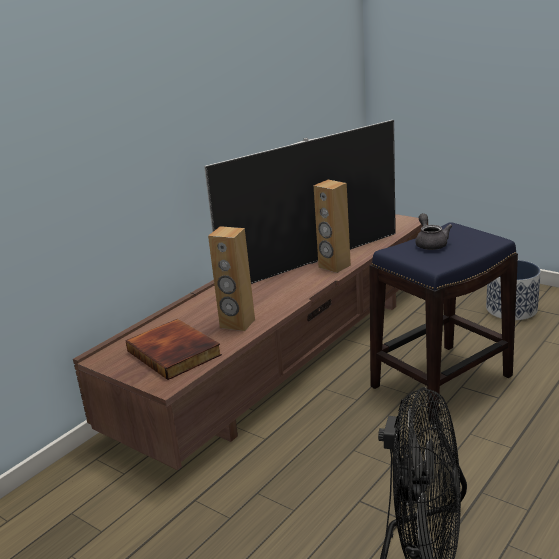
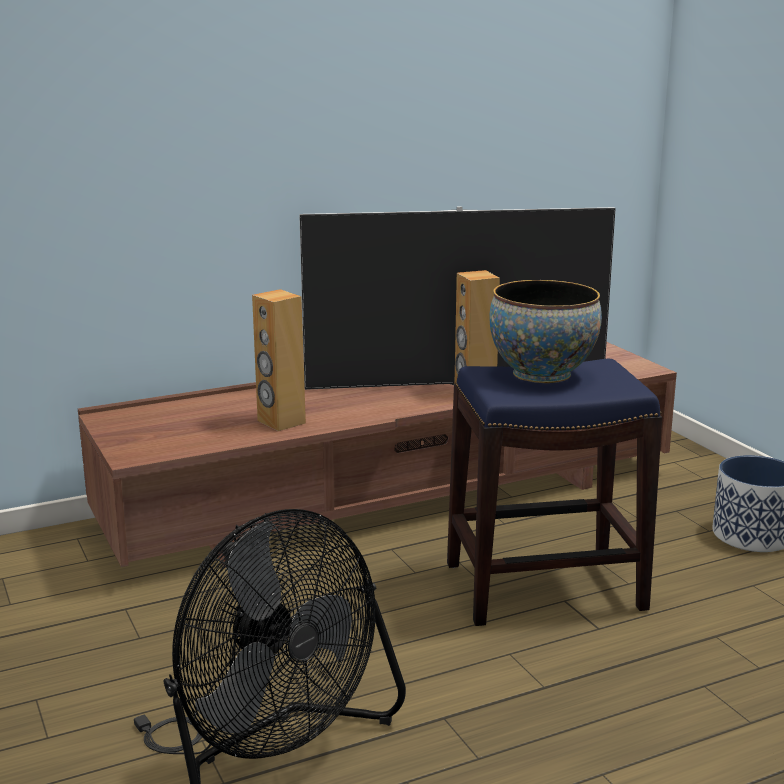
camera: 25 degrees right, 5 degrees down
book [126,319,222,380] -> none
grey teapot [415,213,452,250] -> bowl [489,280,602,383]

